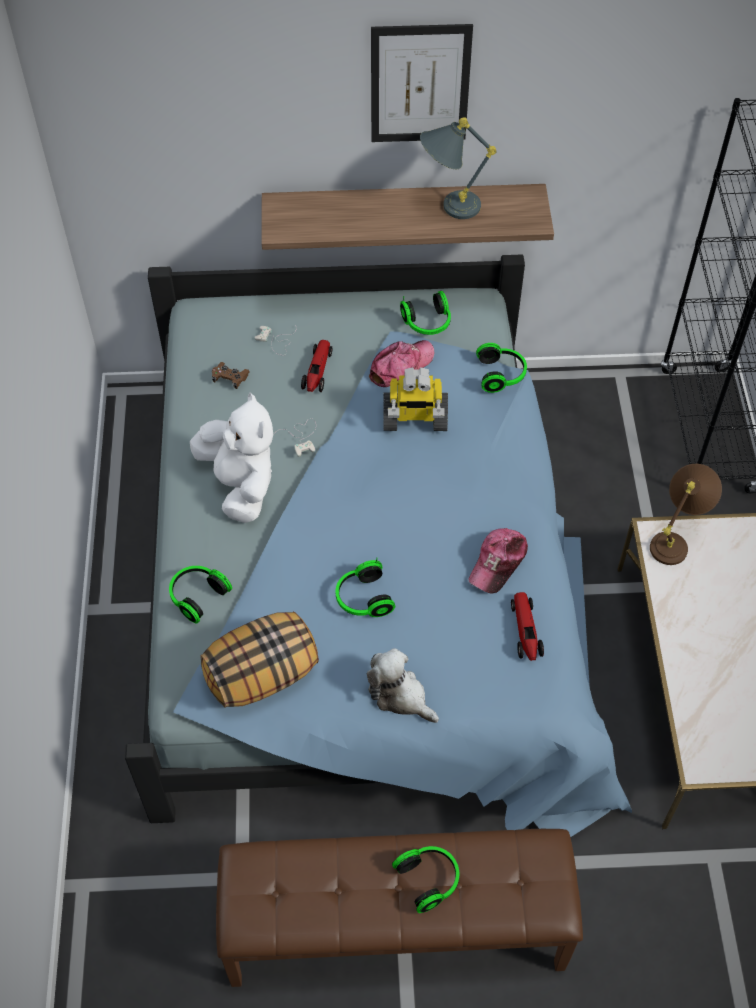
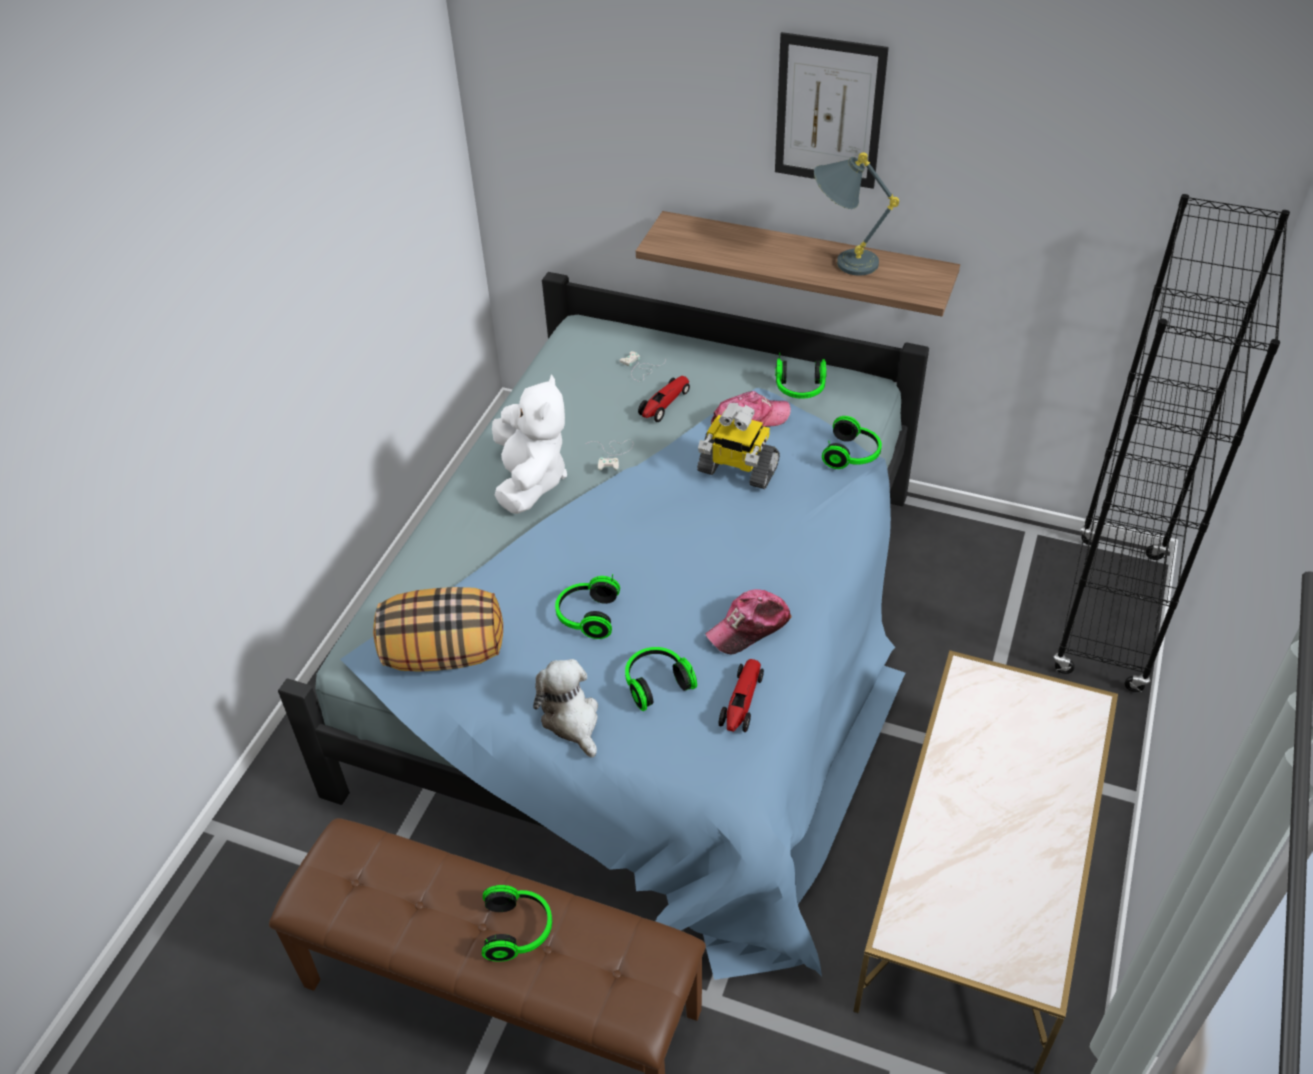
camera: 25 degrees right, 10 degrees down
headphones [169,566,232,623] -> headphones moved to [625,647,697,711]
brown game controller [212,362,249,389] -> none
brown table lamp [650,464,722,565] -> none

